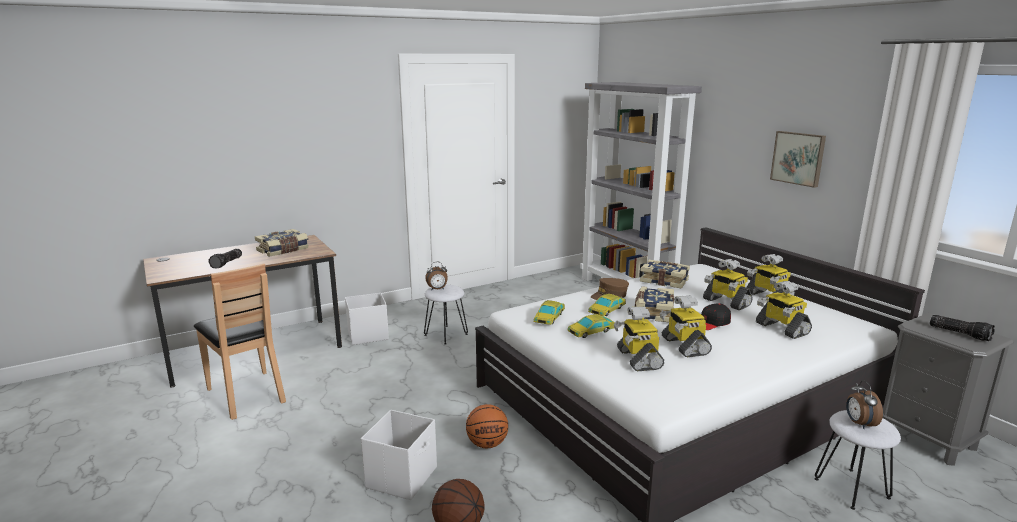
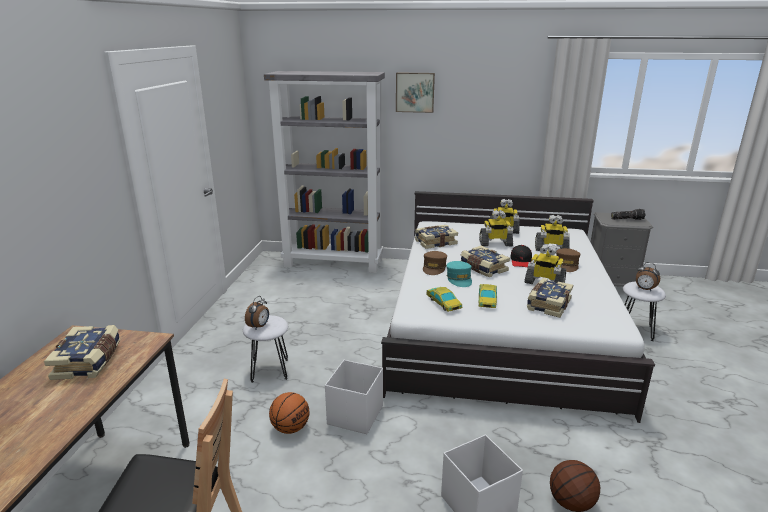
camera: 50 degrees left, 5 degrees up
flashlight [208,249,242,269] -> none
white storage box [345,293,389,345] -> white storage box moved to [325,360,383,434]
basketball [466,404,508,448] -> basketball moved to [269,392,309,434]
toy car [588,293,626,316] -> turquoise cap [447,261,472,287]
toy robot [614,307,664,371] -> book [527,278,573,318]
picture [770,131,826,188] -> picture moved to [396,72,435,113]
none -> brown cap [556,248,580,272]

